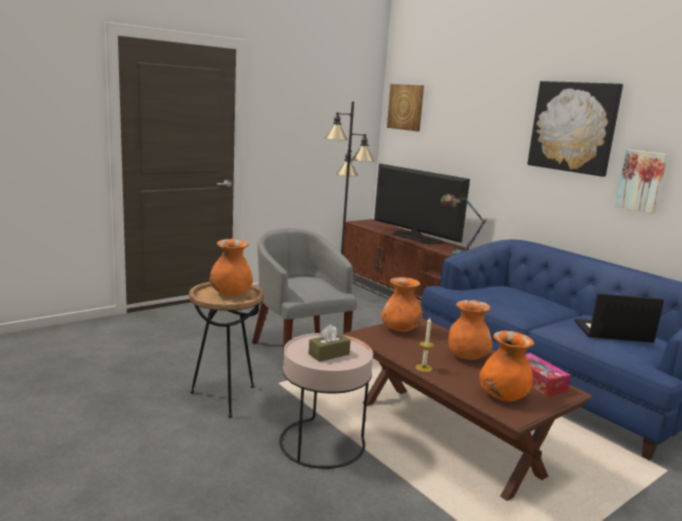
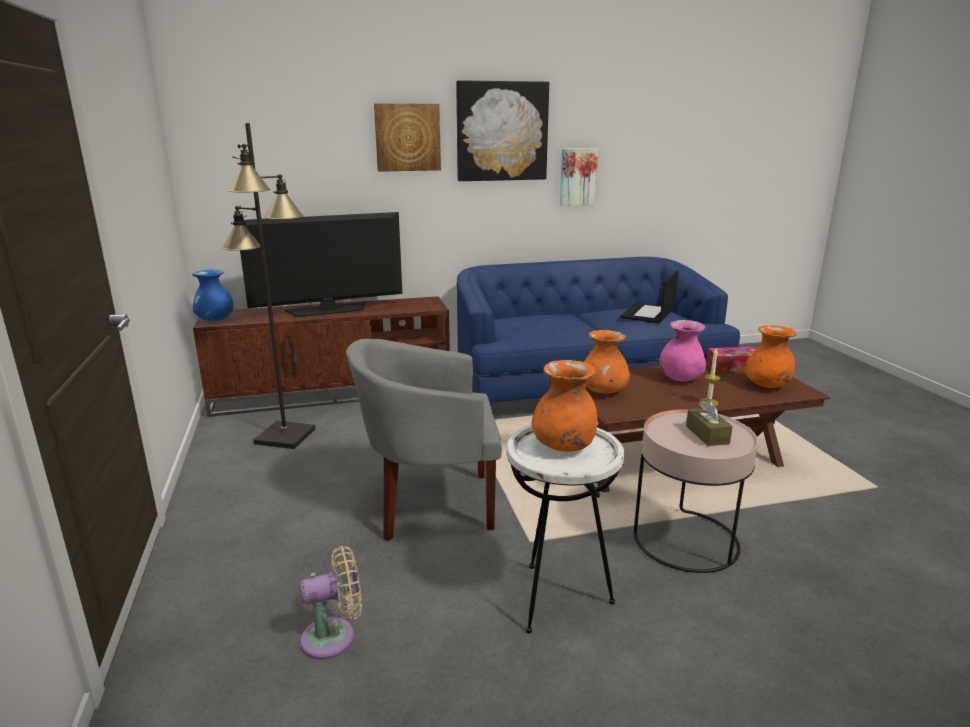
camera: 65 degrees left, 5 degrees up
brown side table [189,282,264,418] -> white side table [506,425,624,634]
picture [387,84,424,131] -> picture moved to [374,103,441,172]
table lamp [440,193,488,255] -> none
orange vase [449,300,493,360] -> pink vase [659,320,706,381]
none -> blue vase [192,269,234,321]
none -> beige fan [300,546,362,660]

